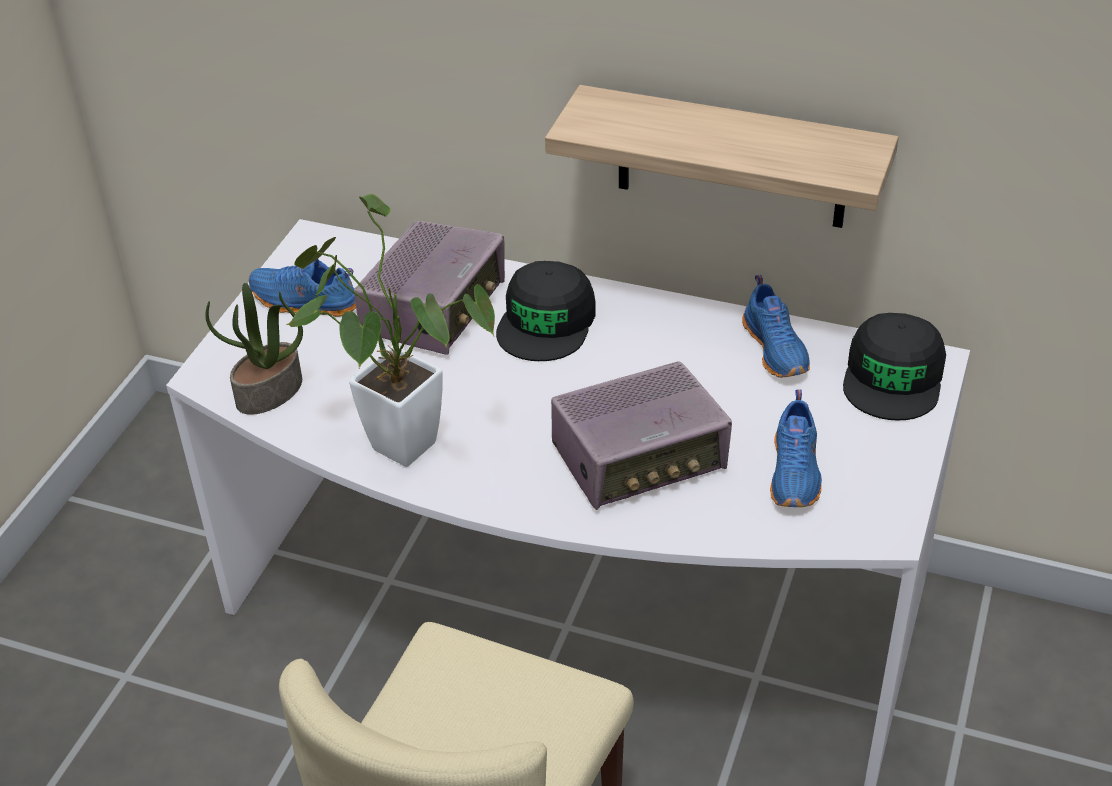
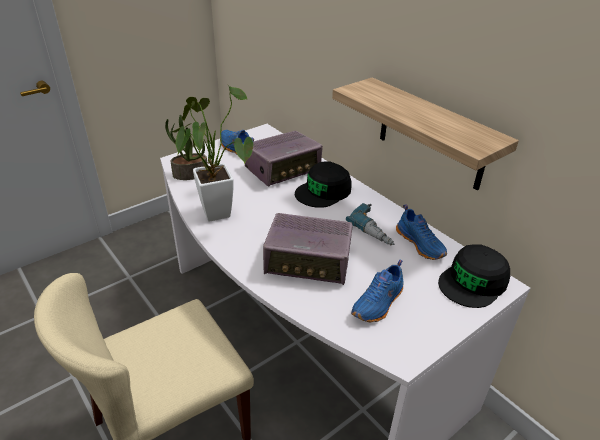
camera: 30 degrees right, 5 degrees down
blue shoe [742,274,810,378] -> blue shoe turned 45 degrees counterclockwise [396,204,447,260]
none -> power drill [346,203,394,245]

